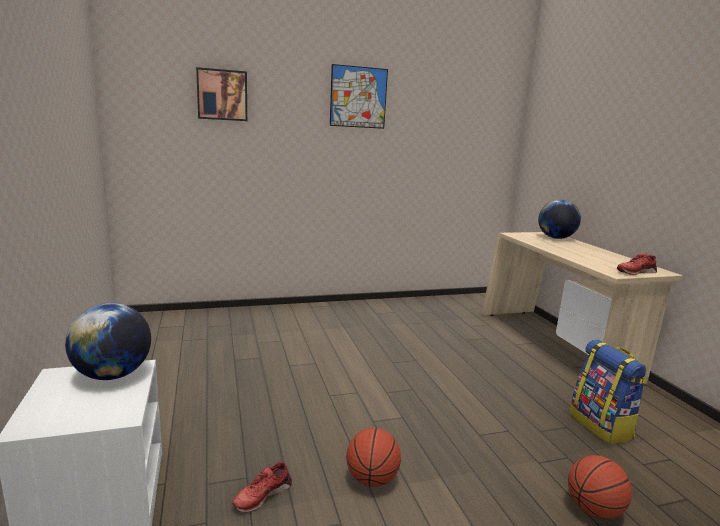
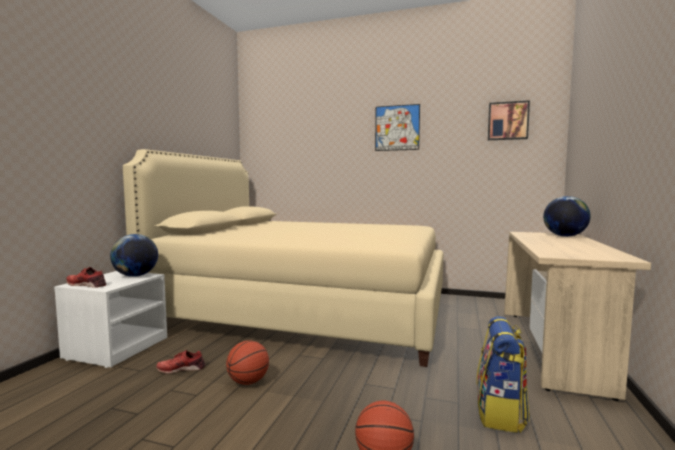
camera: 35 degrees right, 10 degrees down
picture [196,67,247,121] -> picture moved to [488,100,530,140]
red shoe [617,253,657,275] -> red shoe moved to [66,267,106,288]
none -> beige bed [123,149,443,367]

